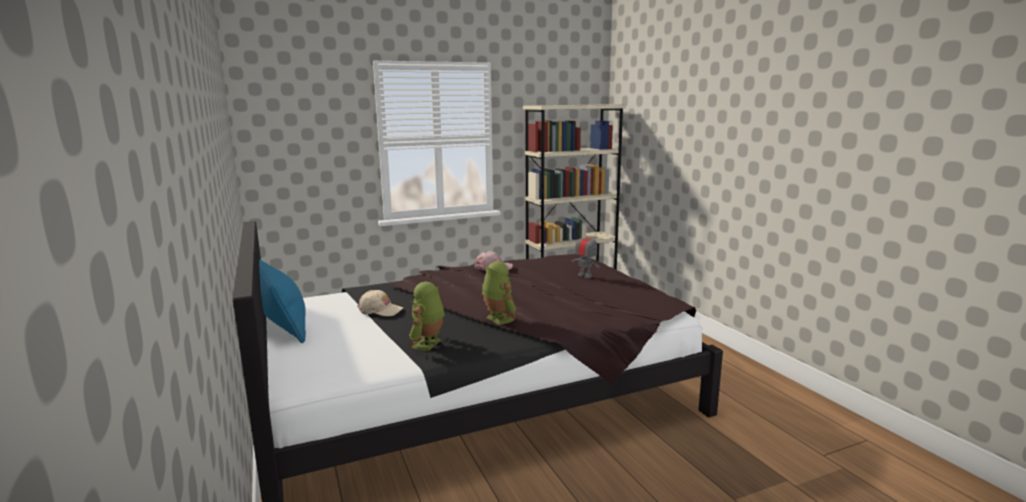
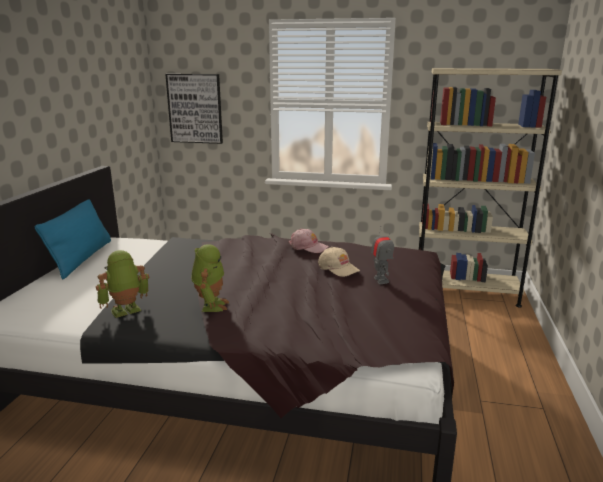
camera: 35 degrees right, 5 degrees up
beige cap [357,290,403,316] -> beige cap moved to [318,247,360,277]
none -> picture [165,74,223,144]

